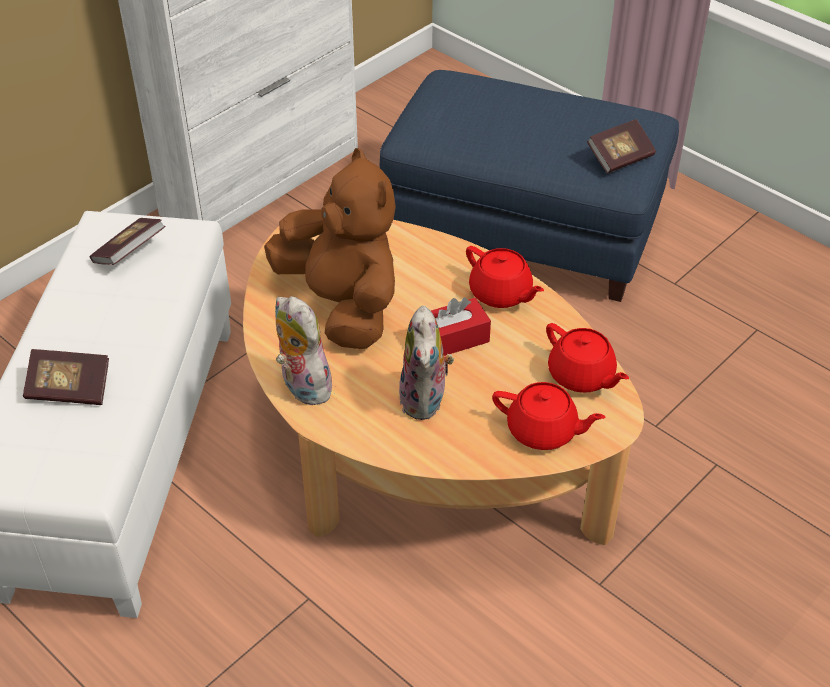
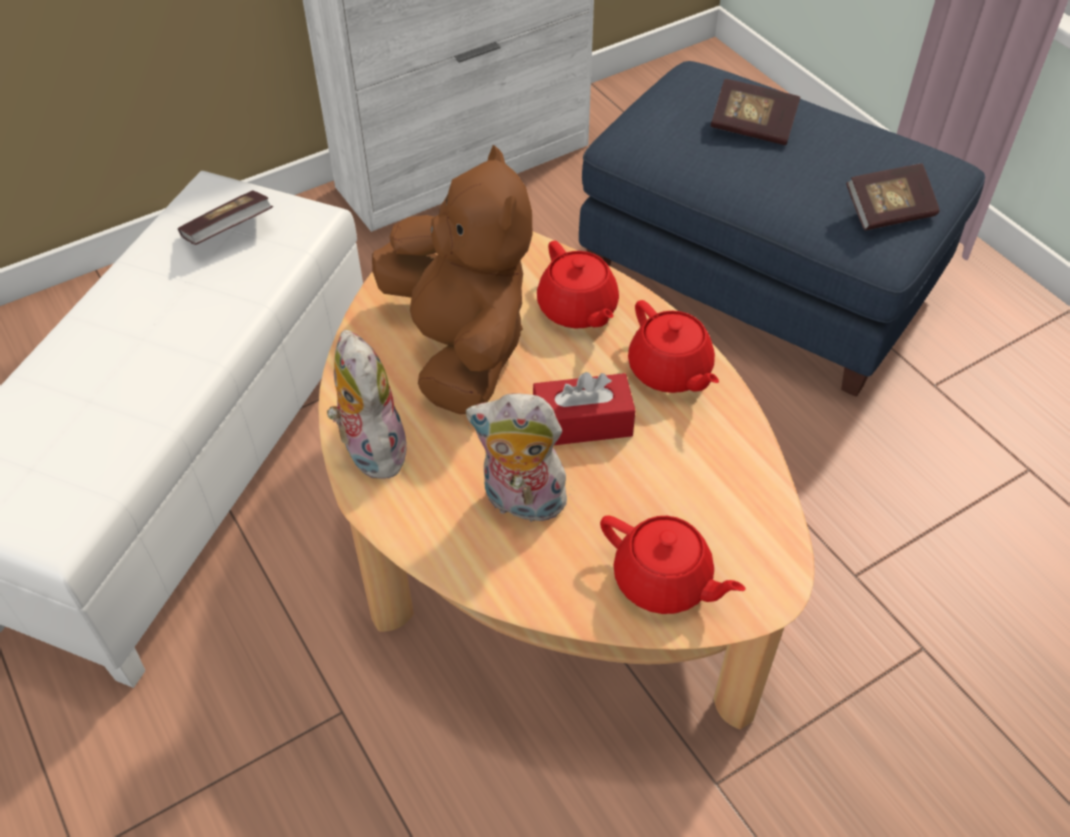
camera: 15 degrees right, 5 degrees up
book [23,349,109,405] -> book moved to [711,79,800,145]
plush toy [399,306,454,420] -> plush toy turned 90 degrees clockwise [466,393,570,522]
red teapot [546,323,629,393] -> red teapot moved to [537,241,619,328]

